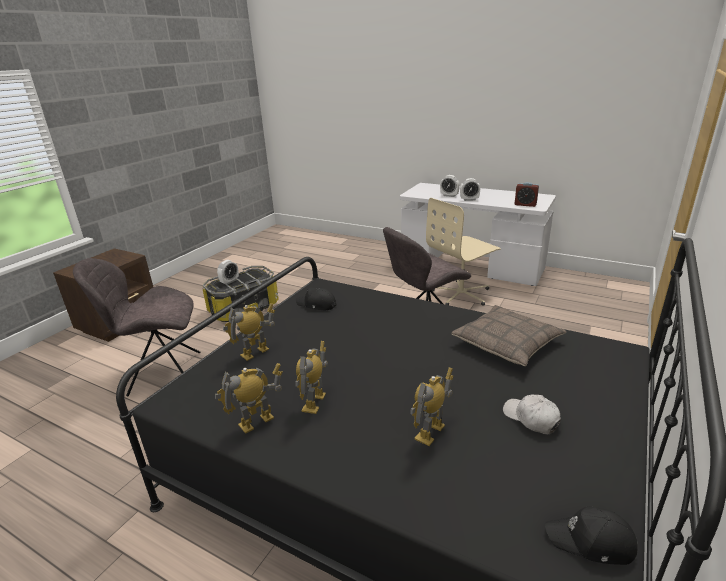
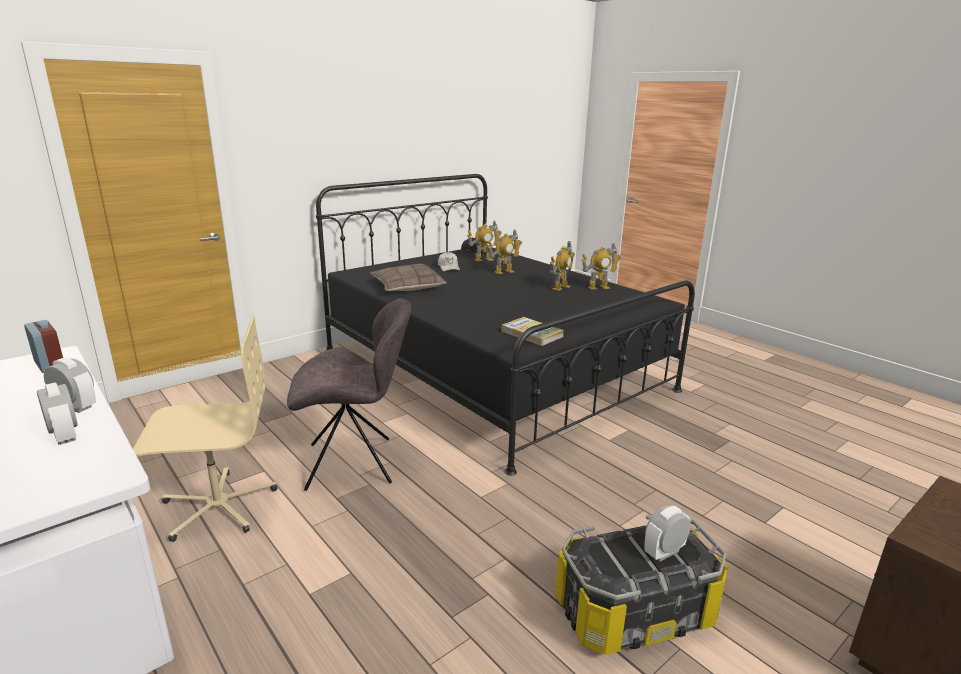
camera: 160 degrees left, 5 degrees down
grey chair [73,258,200,396] -> none
toy robot [223,303,275,361] -> toy robot moved to [467,220,502,261]
black cap [296,287,337,310] -> book [501,317,564,346]

